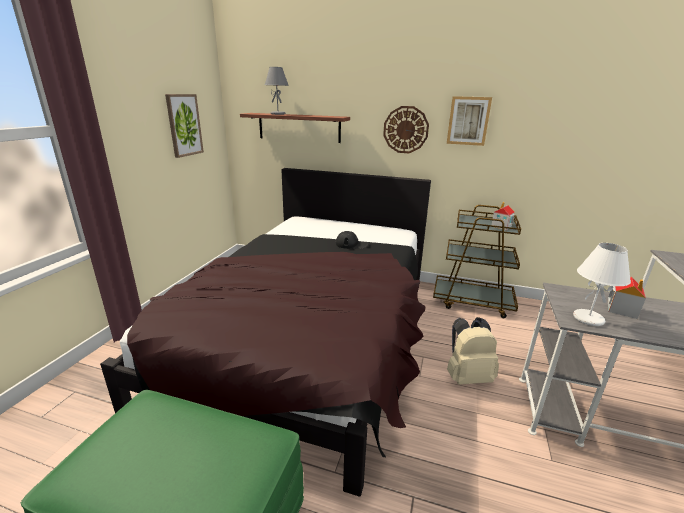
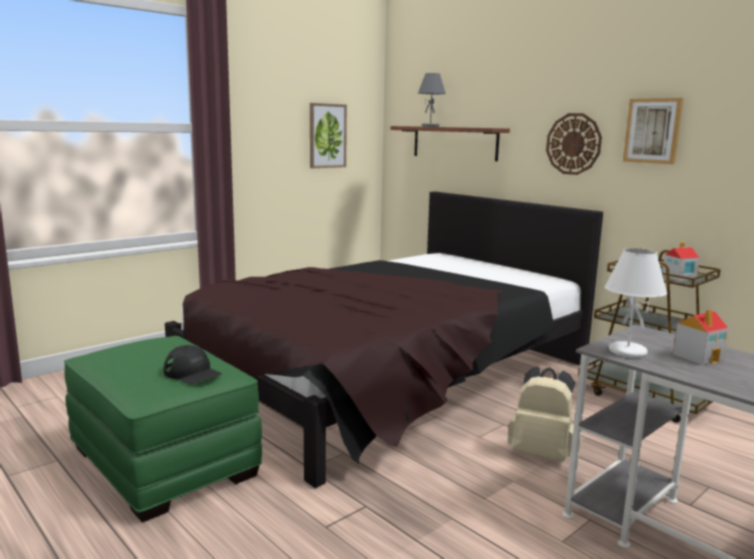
camera: 30 degrees right, 10 degrees down
black cap [335,231,368,249] -> black cap moved to [164,345,222,384]

